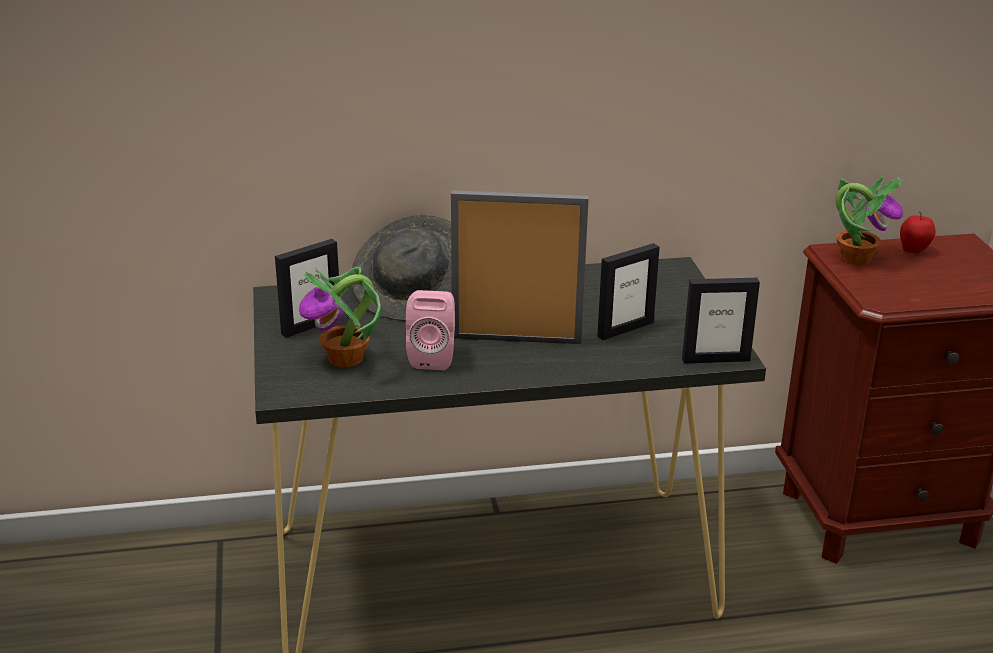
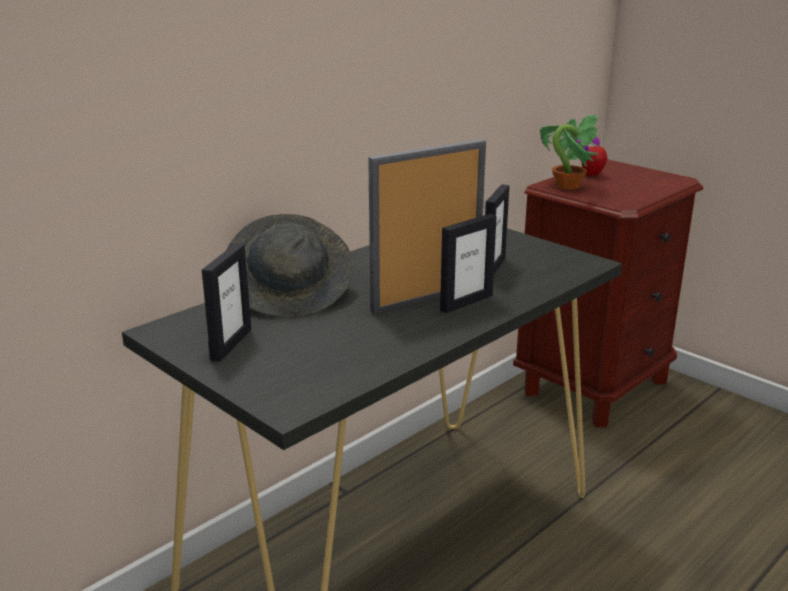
camera: 35 degrees left, 5 degrees down
potted plant [299,267,381,367] -> none
pink speaker [406,290,455,370] -> none
picture frame [682,278,760,364] -> picture frame moved to [440,214,497,313]

